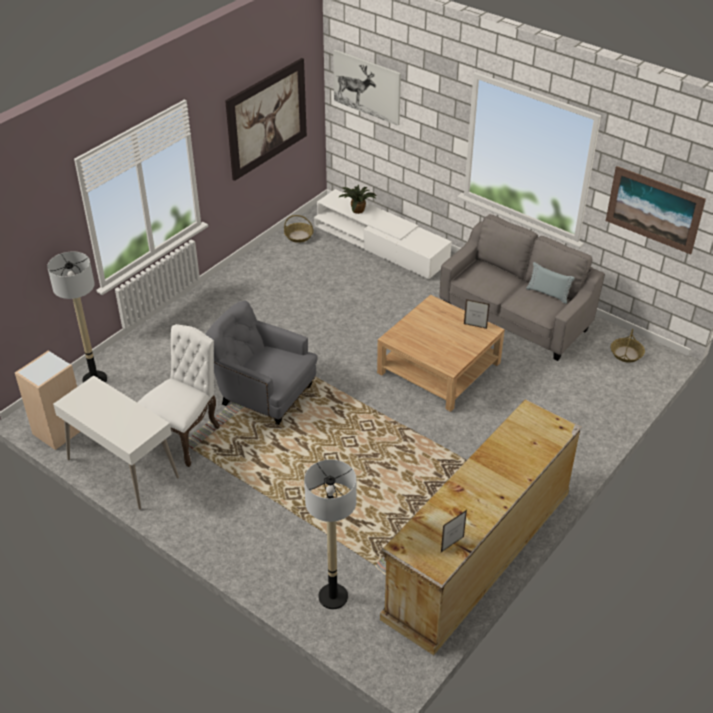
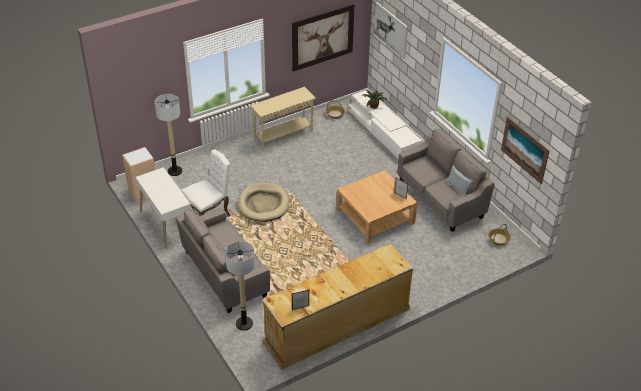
camera: 20 degrees right, 0 degrees up
grey armchair [205,301,318,425] -> beige dog bed [238,183,289,222]
none -> grey sofa [176,208,270,313]
none -> beige console table [250,87,316,150]

